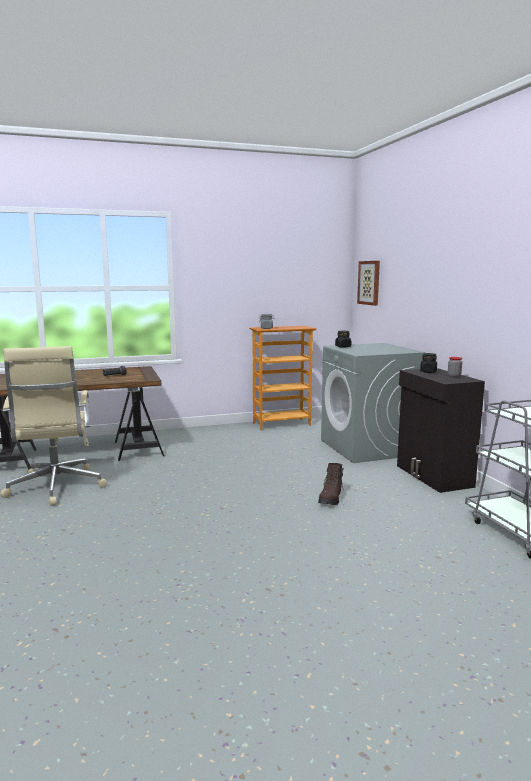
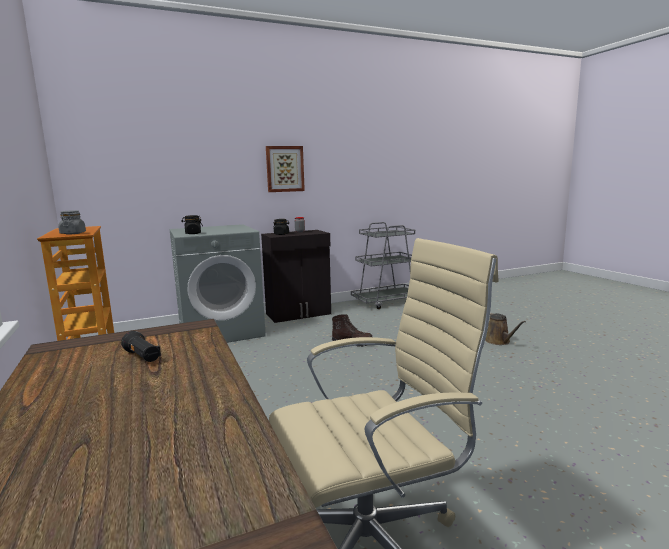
camera: 95 degrees left, 0 degrees up
picture [357,261,380,306] -> picture moved to [266,146,305,192]
none -> brown watering can [485,312,526,345]

